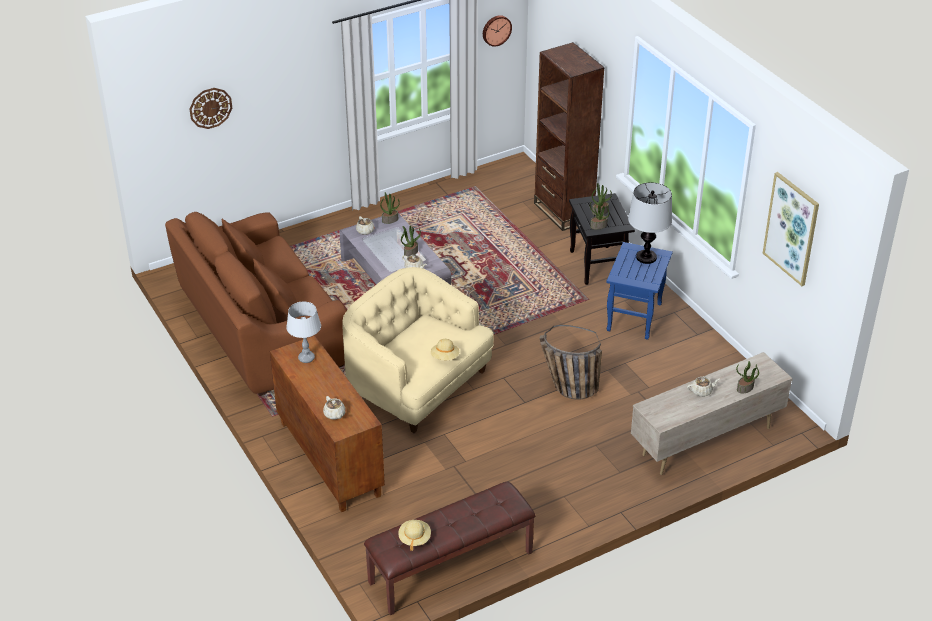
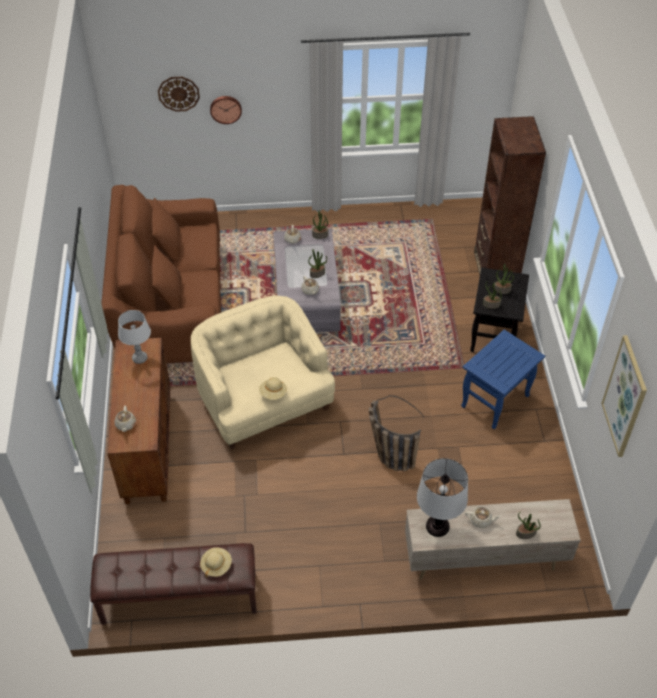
camera: 25 degrees right, 10 degrees up
beige hat [398,520,431,551] -> beige hat moved to [200,547,232,578]
wall clock [483,15,512,47] -> wall clock moved to [210,96,242,124]
table lamp [628,182,672,264] -> table lamp moved to [417,458,468,537]

